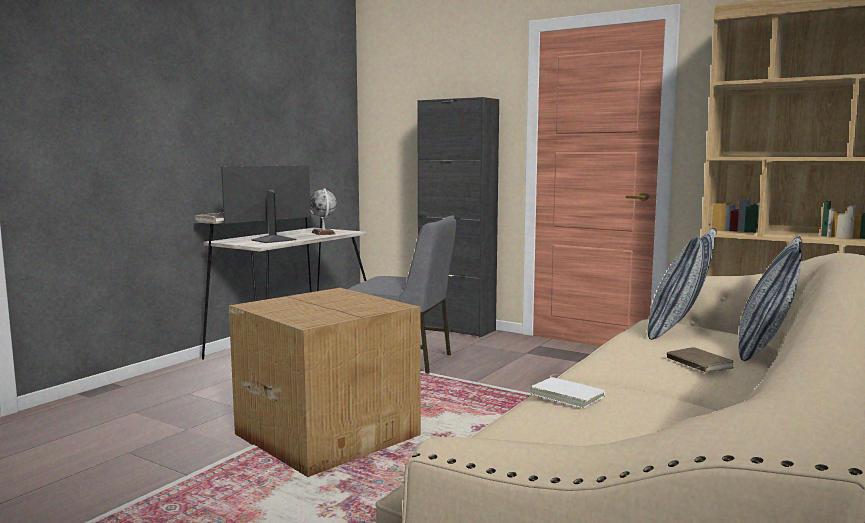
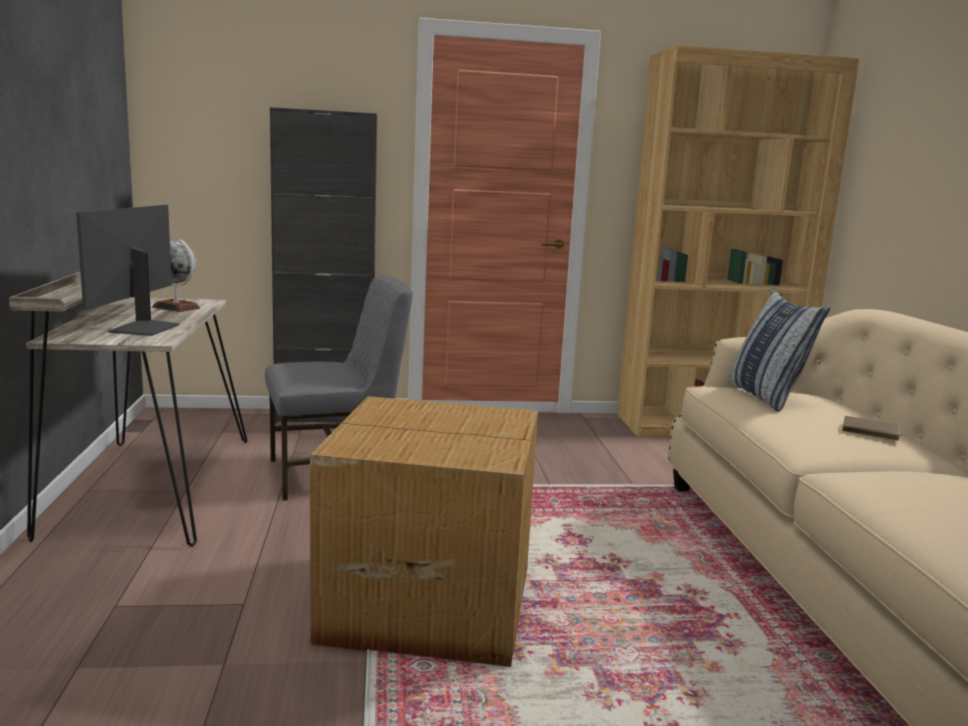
camera: 40 degrees left, 5 degrees up
white book [530,375,606,408] -> none
pillow [738,236,802,361] -> none

